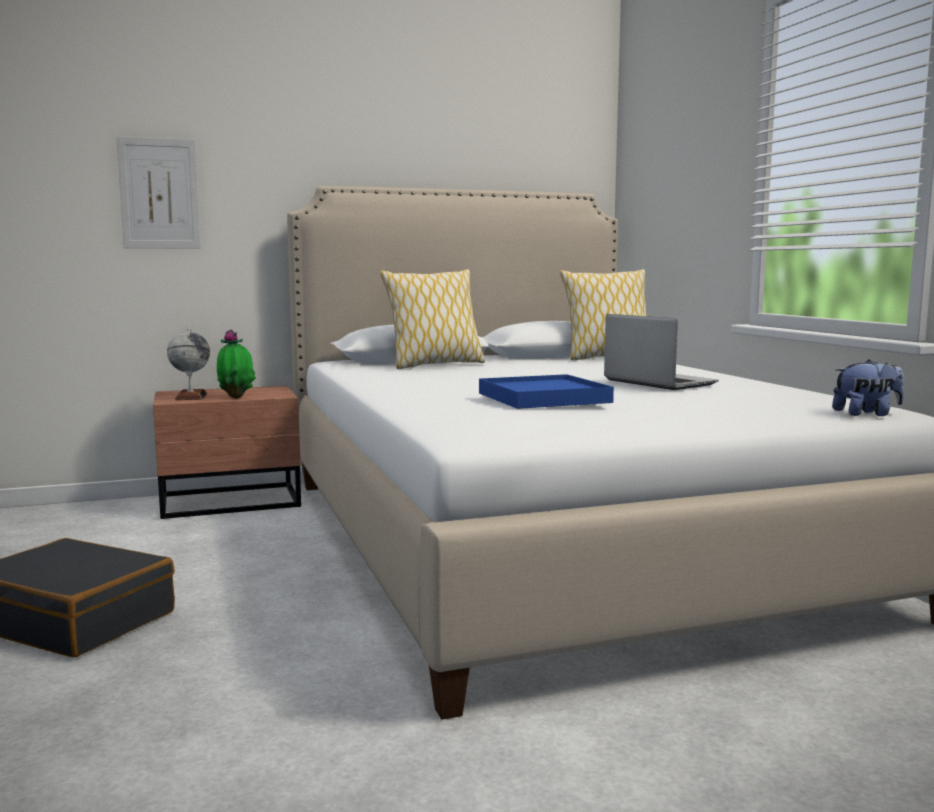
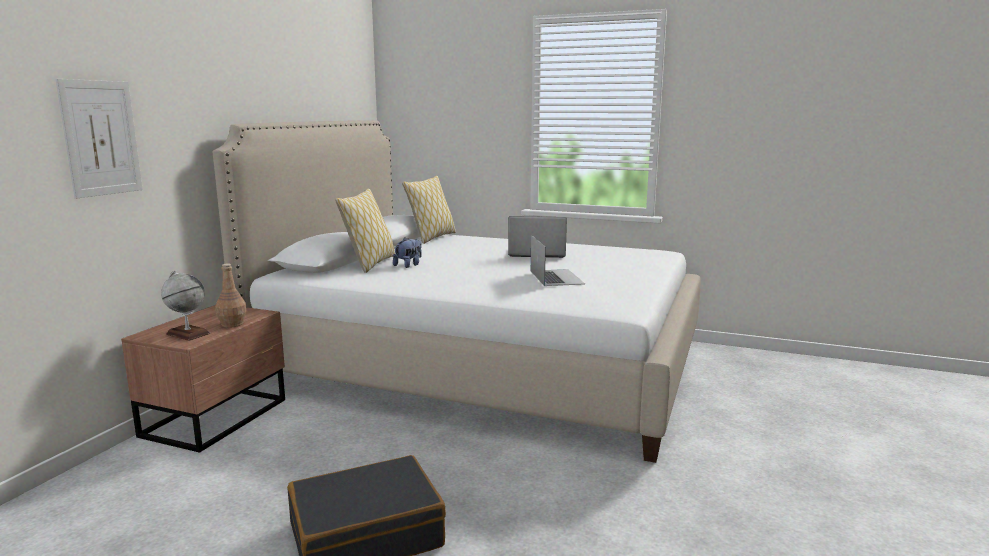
camera: 50 degrees left, 5 degrees up
potted plant [217,329,256,399] -> brown bottle [215,264,247,328]
blue tray [479,374,614,409] -> laptop [531,235,585,286]
plush toy [832,360,904,416] -> plush toy moved to [393,237,422,268]

